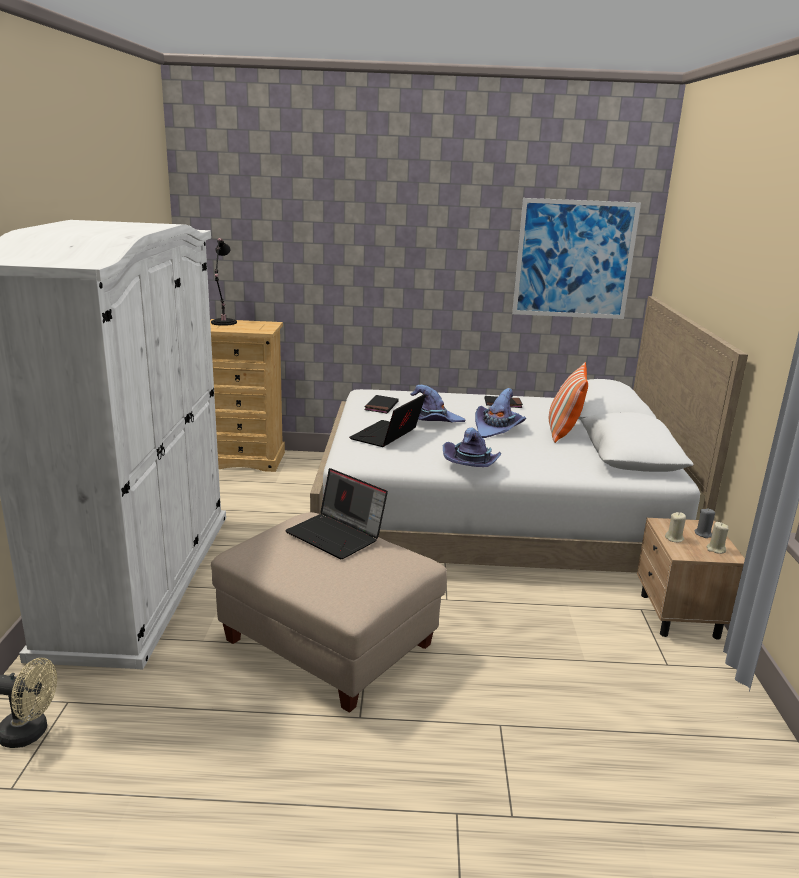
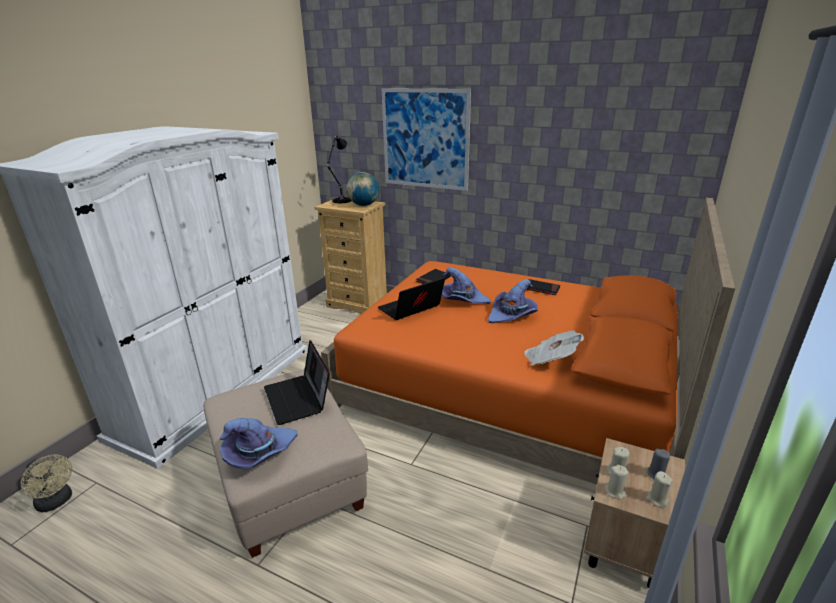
camera: 25 degrees right, 5 degrees up
white bed [310,296,748,573] -> orange bed [321,198,735,484]
purple hat [443,428,501,467] -> purple hat moved to [220,418,297,470]
picture [512,198,641,319] -> picture moved to [381,88,471,191]
pillow [549,362,588,443] -> none
none -> globe [347,172,379,206]
none -> newspaper [524,330,584,366]
none -> beige candle [605,465,628,500]

